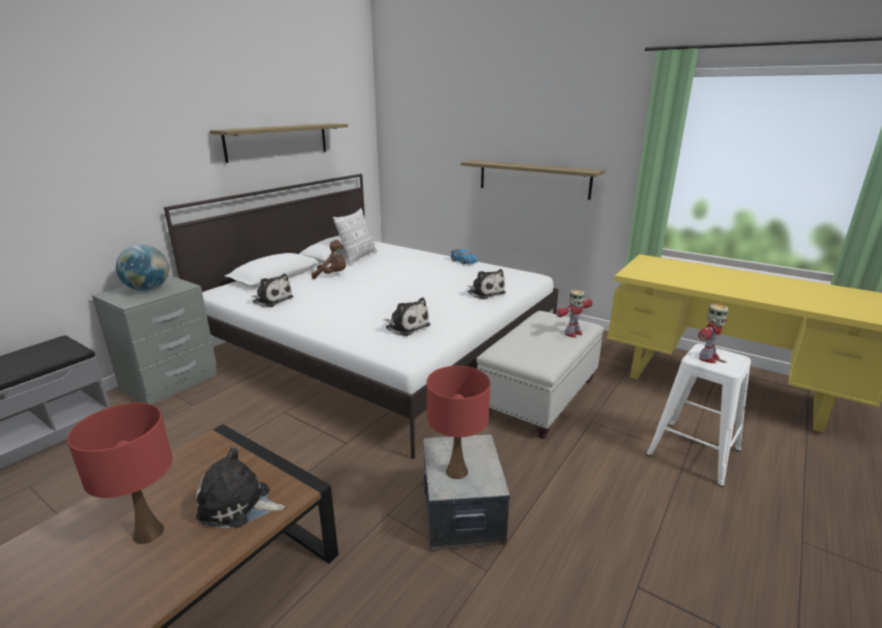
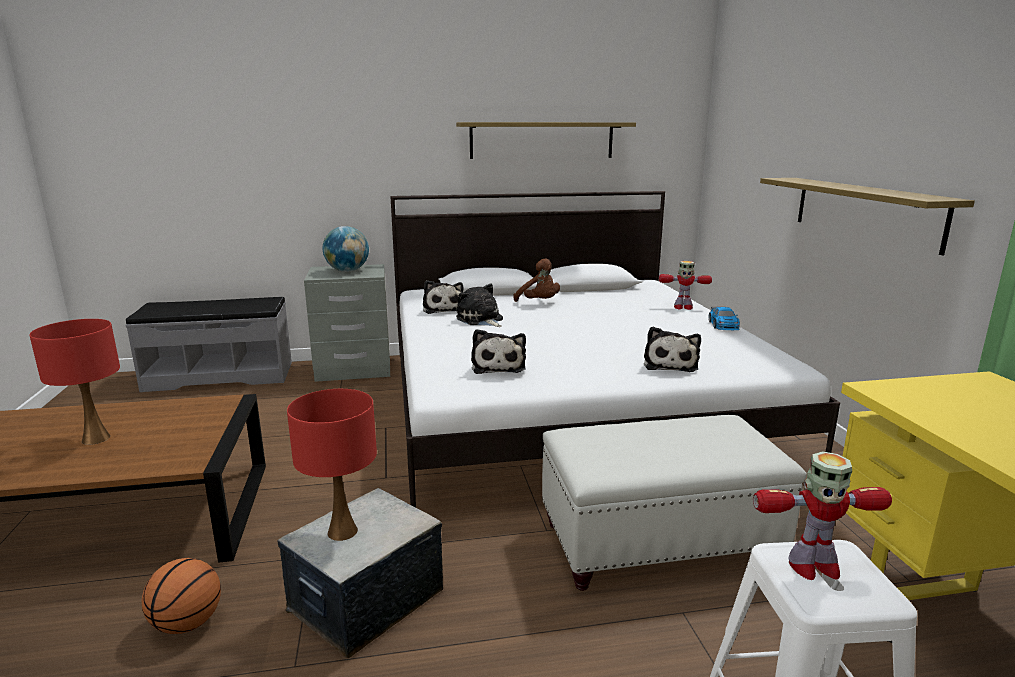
camera: 45 degrees right, 5 degrees down
plush toy [196,447,285,528] -> plush toy moved to [456,284,503,327]
pillow [333,208,377,265] -> none
toy robot [555,290,593,338] -> toy robot moved to [659,261,712,310]
none -> basketball [142,558,221,634]

